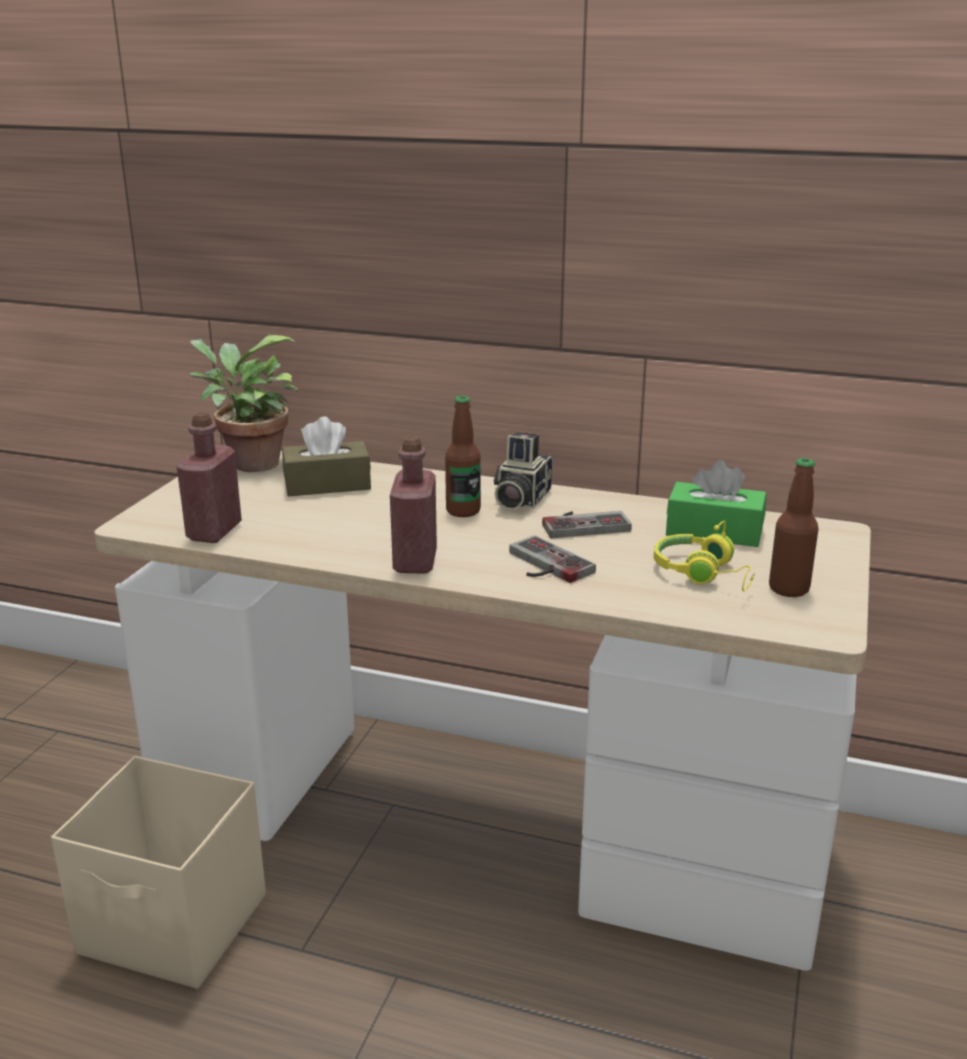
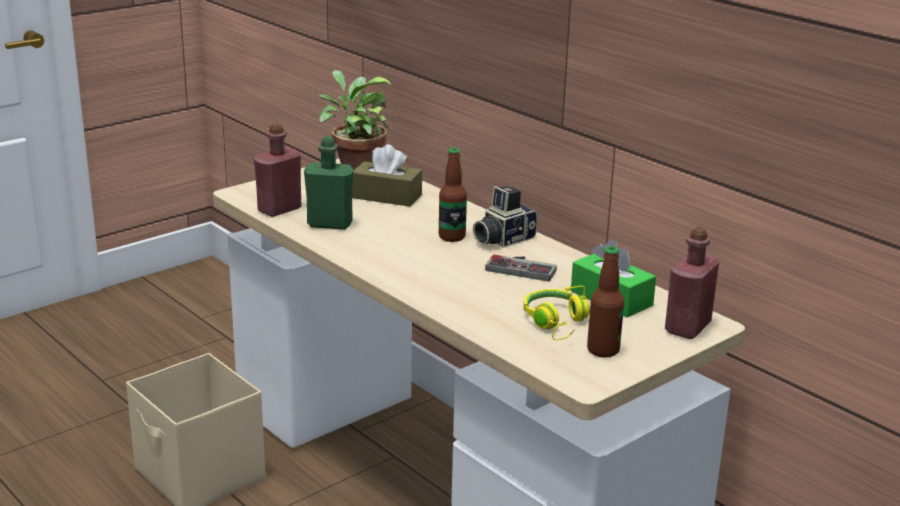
camera: 30 degrees right, 0 degrees up
red bottle [390,436,437,574] -> red bottle moved to [665,227,719,339]
game controller [509,536,596,583] -> none
none -> green bottle [304,136,354,230]

